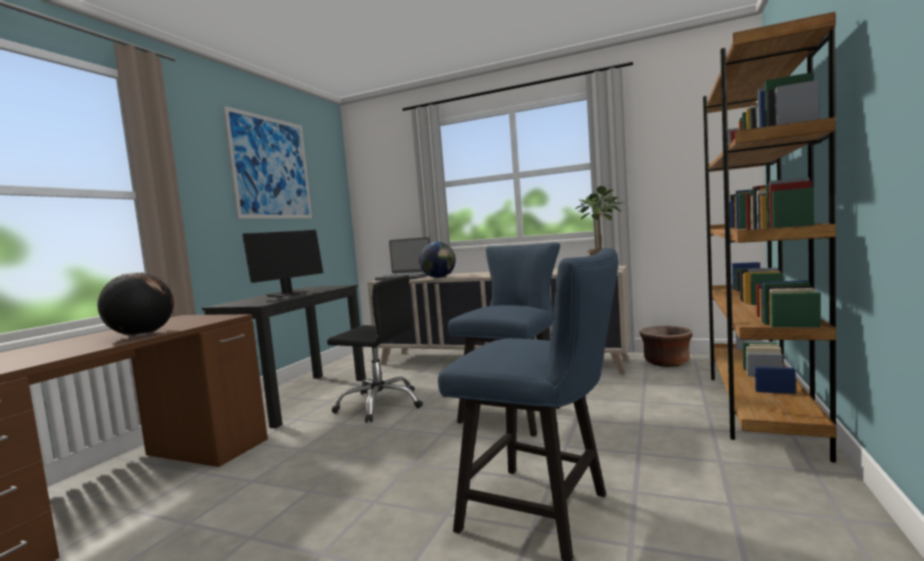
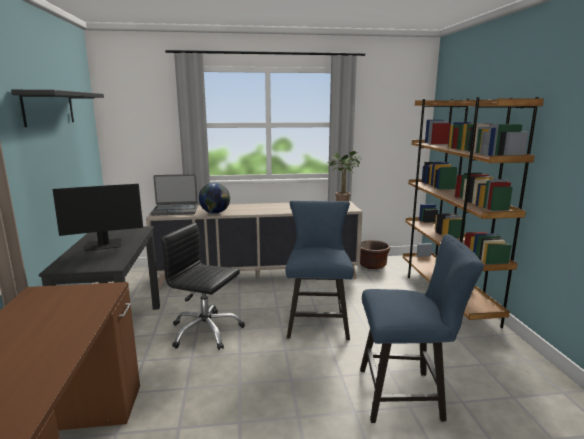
camera: 30 degrees left, 10 degrees up
globe [97,272,174,336] -> none
picture [223,106,312,219] -> black shelf [11,90,104,127]
monitor [242,230,323,297] -> monitor turned 60 degrees clockwise [53,184,143,251]
black office chair [327,275,423,423] -> black office chair turned 150 degrees counterclockwise [161,223,245,350]

